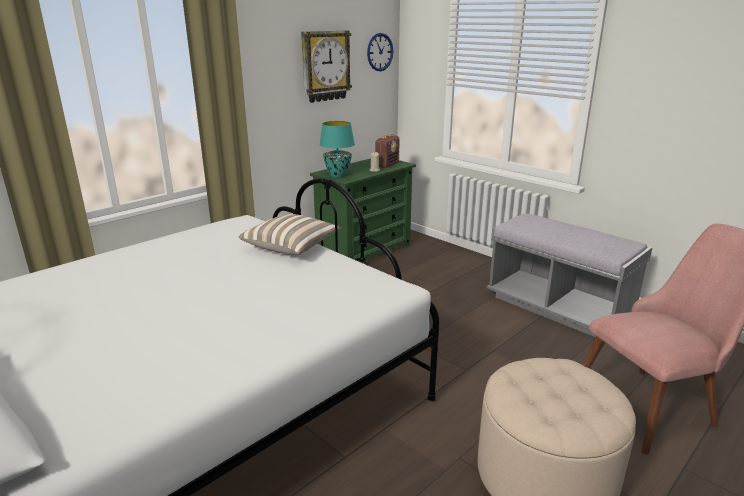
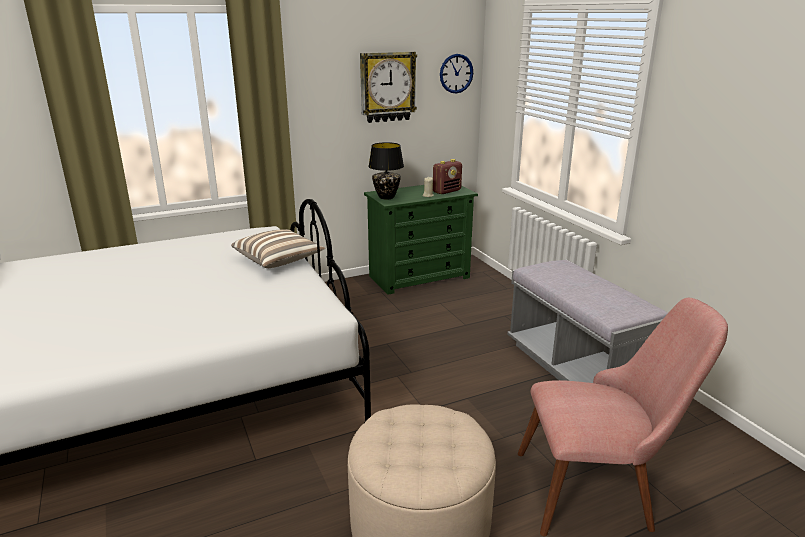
camera: 20 degrees right, 0 degrees up
turquoise table lamp [319,121,355,178] -> black table lamp [368,142,404,200]

